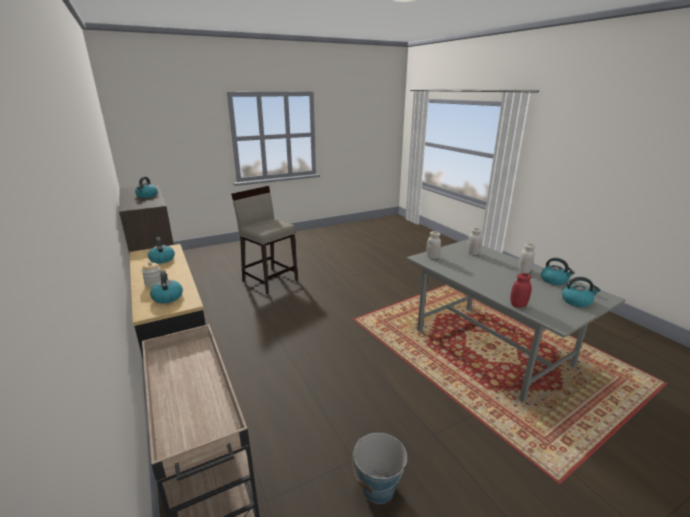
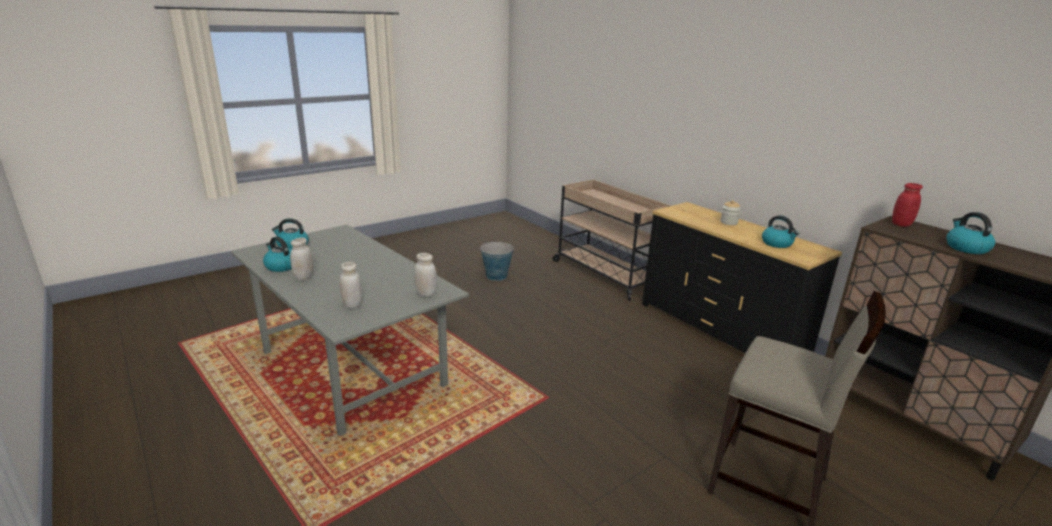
camera: 170 degrees right, 0 degrees up
kettle [150,271,183,303] -> none
red jar [510,273,532,308] -> red jar moved to [892,183,923,227]

